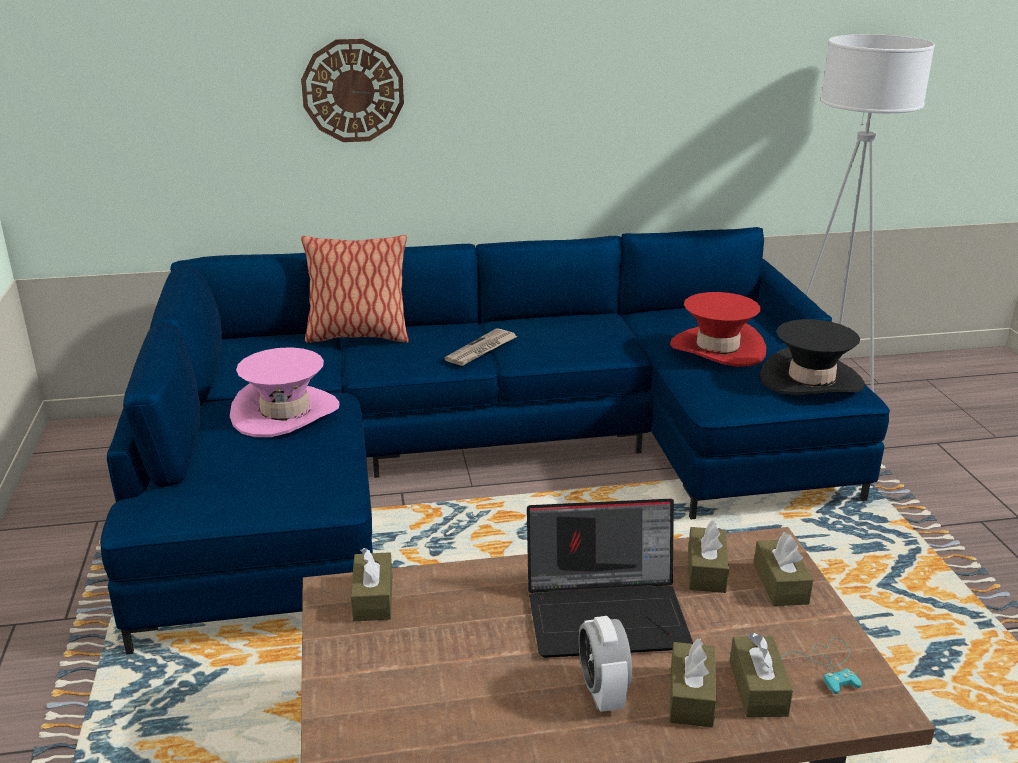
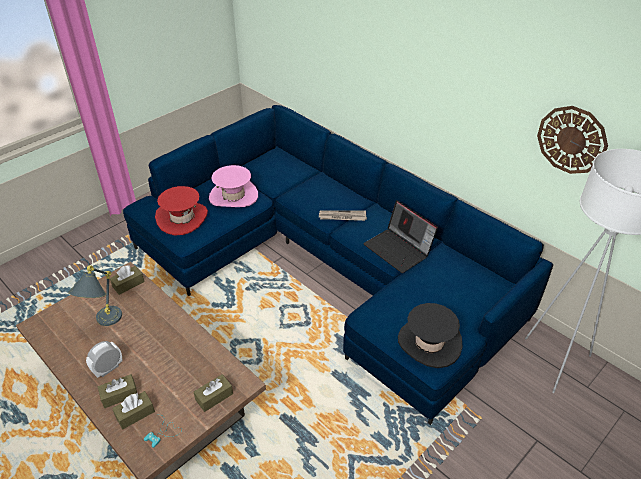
camera: 55 degrees right, 15 degrees up
wall clock [301,39,404,142] -> wall clock moved to [537,106,608,174]
pillow [301,235,409,343] -> none
laptop [527,499,693,658] -> laptop moved to [364,200,438,273]
red hat [670,292,766,367] -> red hat moved to [155,186,208,236]
brown tissue box [688,521,729,593] -> none
none -> grey table lamp [68,265,122,326]

